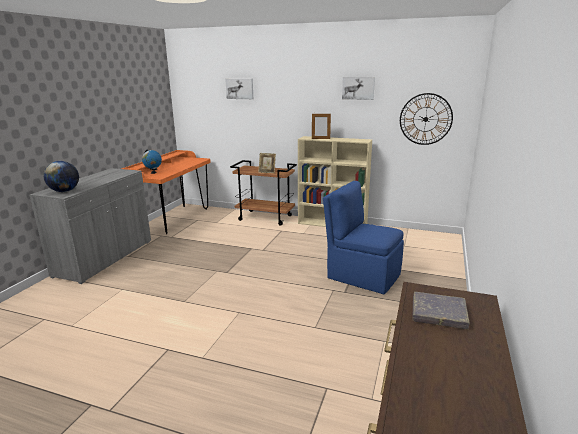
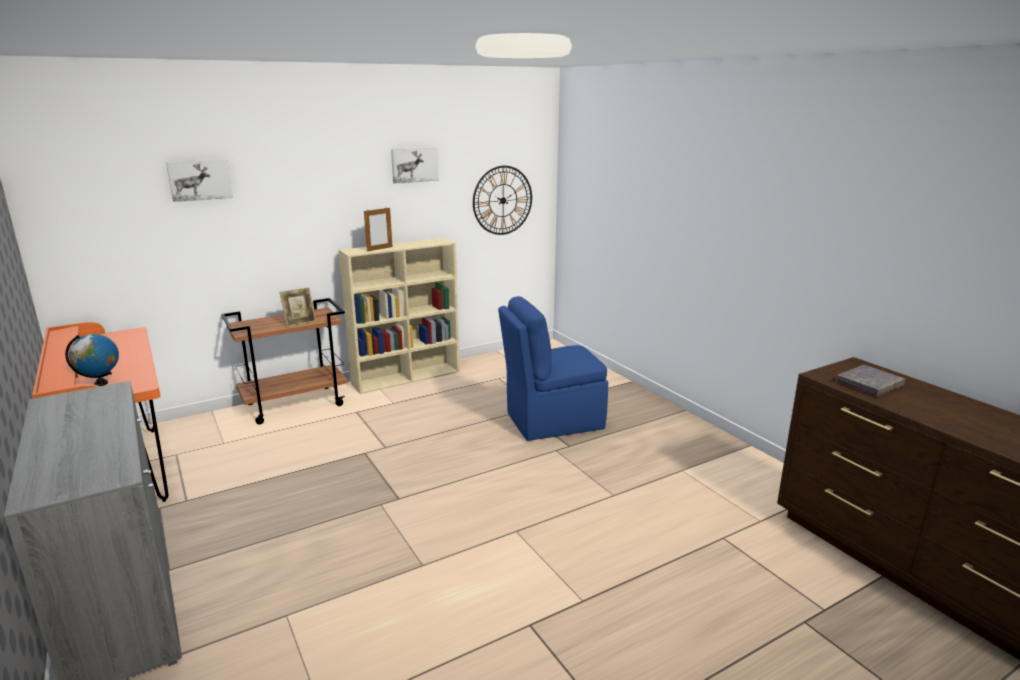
camera: 50 degrees left, 0 degrees up
globe [44,161,79,192] -> none

